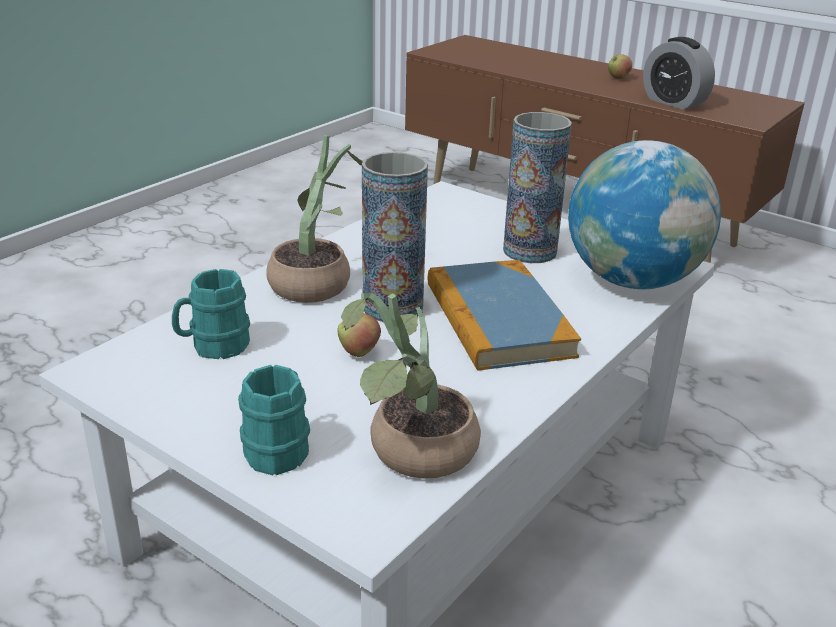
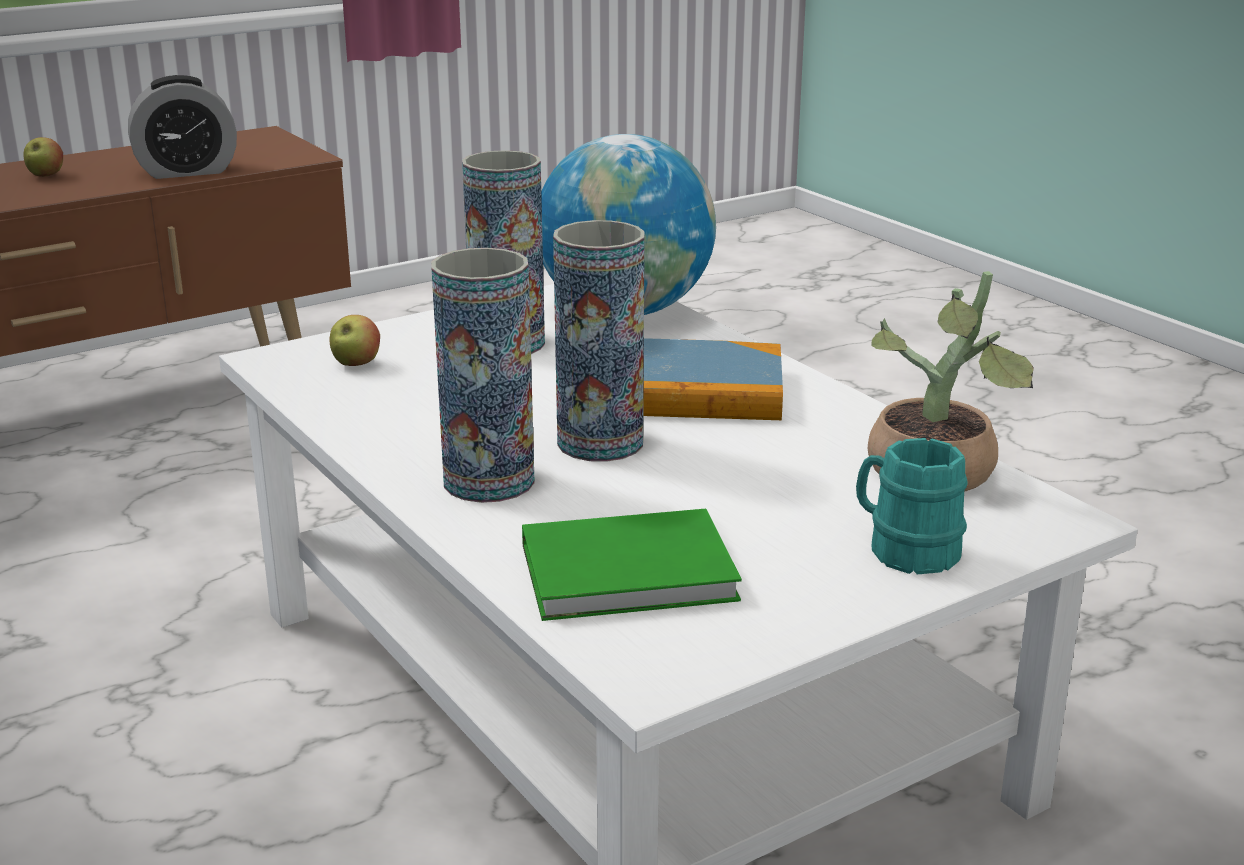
camera: 70 degrees left, 5 degrees down
turquoise mug [172,269,250,359] -> green book [522,509,742,621]
potted plant [266,135,363,303] -> vase [431,248,535,503]
apple [337,313,381,357] -> apple moved to [330,315,380,366]

